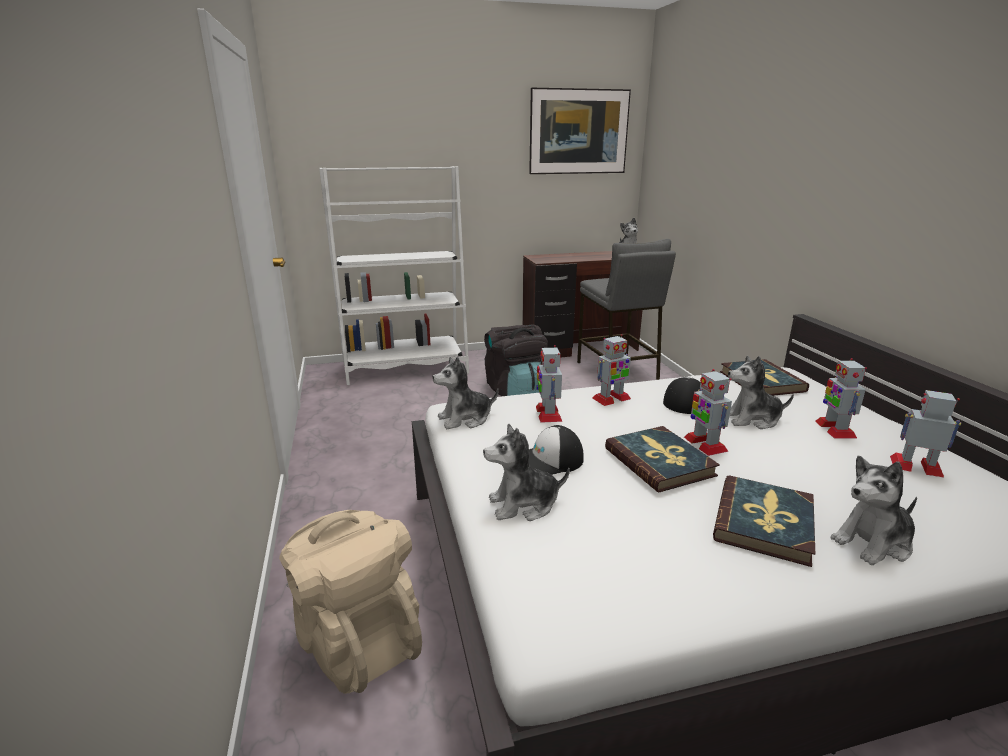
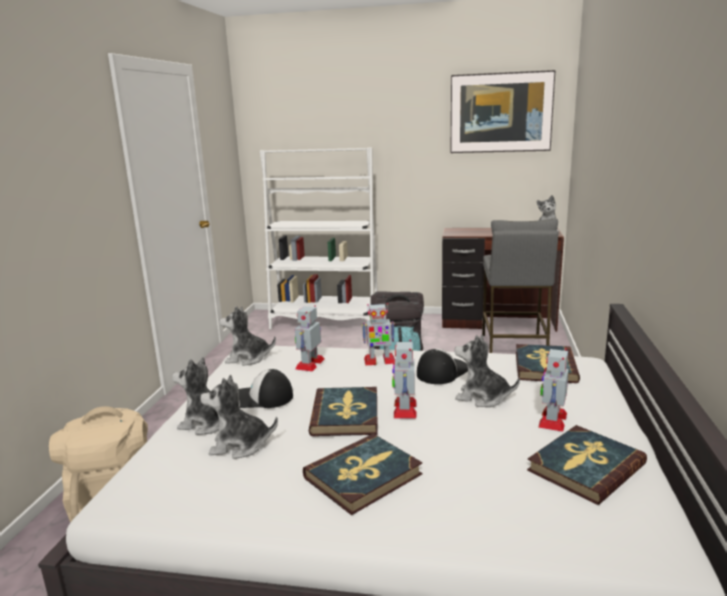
camera: 25 degrees right, 5 degrees down
plush toy [830,456,917,565] -> plush toy moved to [200,375,278,459]
toy robot [890,390,961,477] -> book [527,425,647,505]

